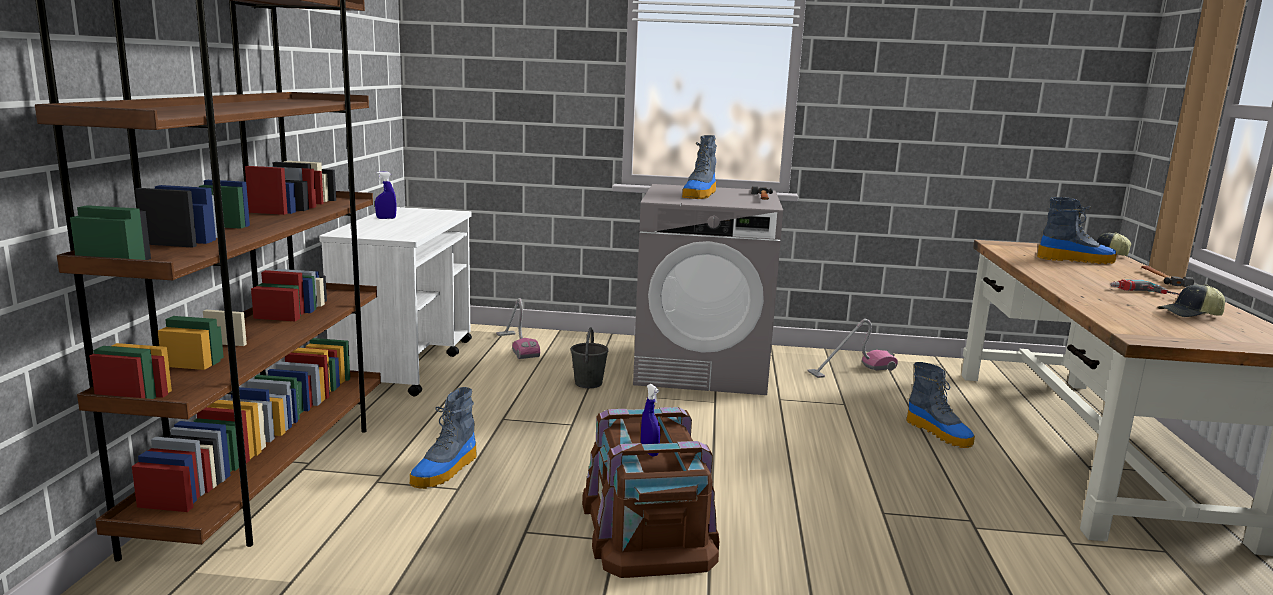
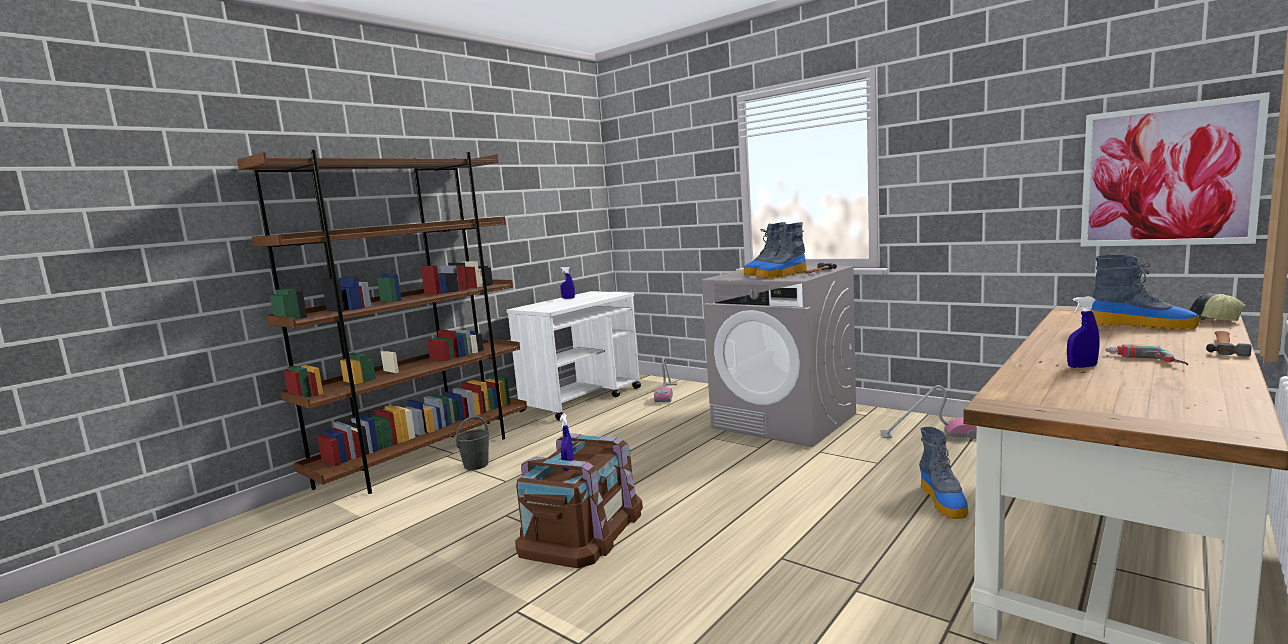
camera: 35 degrees right, 5 degrees down
boot [409,387,477,489] -> boot moved to [756,222,807,279]
grey bucket [571,327,609,388] -> grey bucket moved to [455,416,489,470]
cap [1158,284,1225,317] -> none
none -> blue spray bottle [1067,296,1100,368]
none -> picture [1081,92,1270,247]

